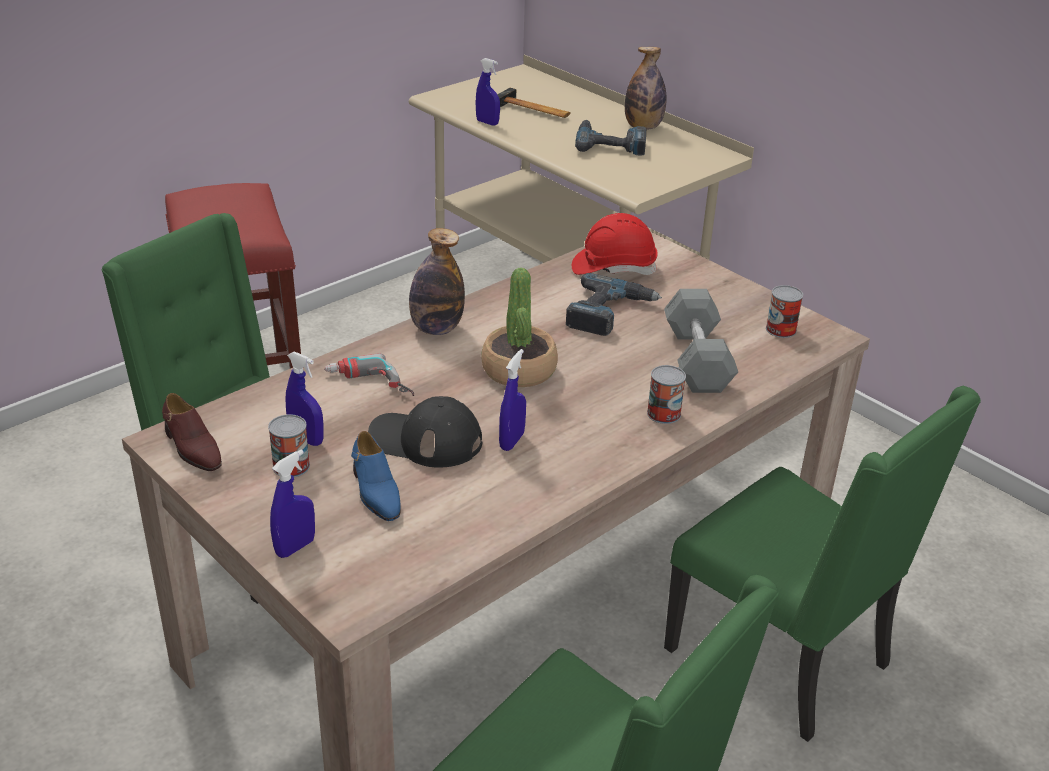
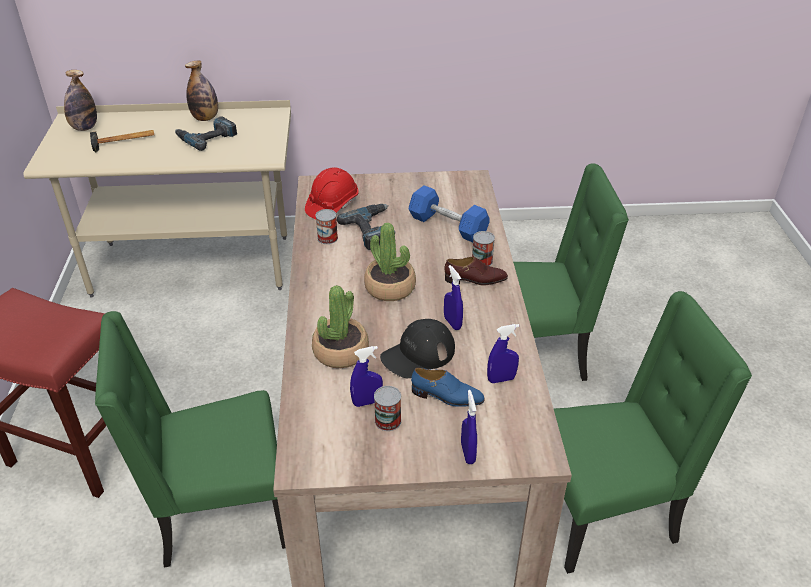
camera: 50 degrees left, 5 degrees up
brown shoe [162,393,222,471] -> brown shoe moved to [444,257,508,285]
power drill [324,353,414,396] -> potted plant [312,285,369,368]
bottle [409,228,465,335] -> bottle moved to [64,70,97,131]
blue spray bottle [476,58,500,126] -> blue spray bottle moved to [487,324,519,383]
grey dumbbell [664,289,738,393] -> blue dumbbell [409,185,489,242]
can [766,285,803,338] -> can moved to [315,209,338,244]

